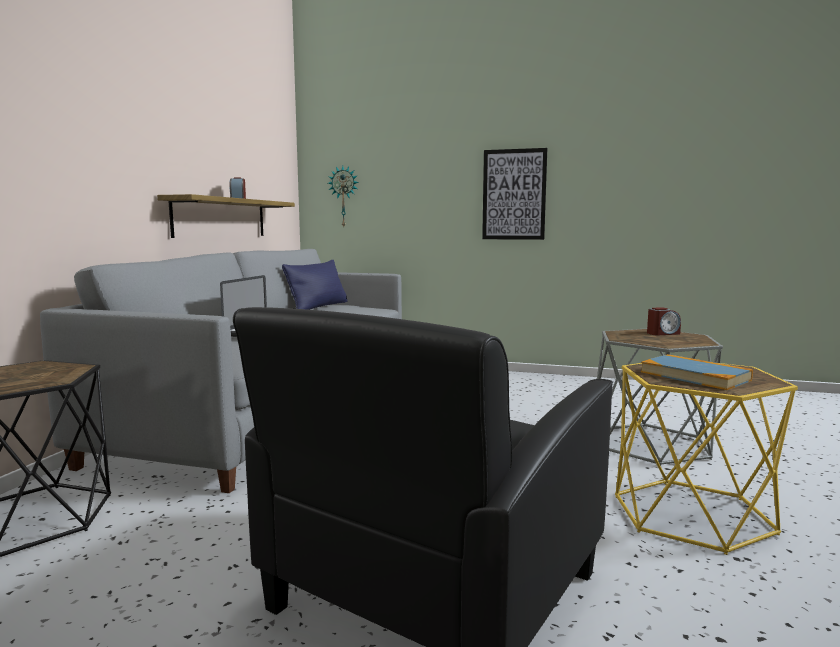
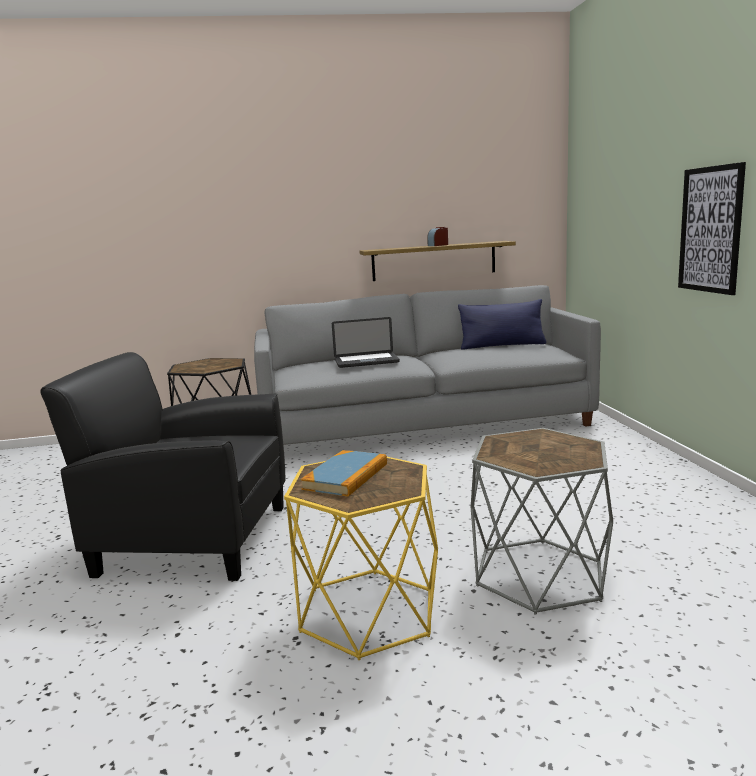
camera: 65 degrees right, 5 degrees up
wall clock [328,166,359,226] -> none
alarm clock [647,307,681,336] -> none

